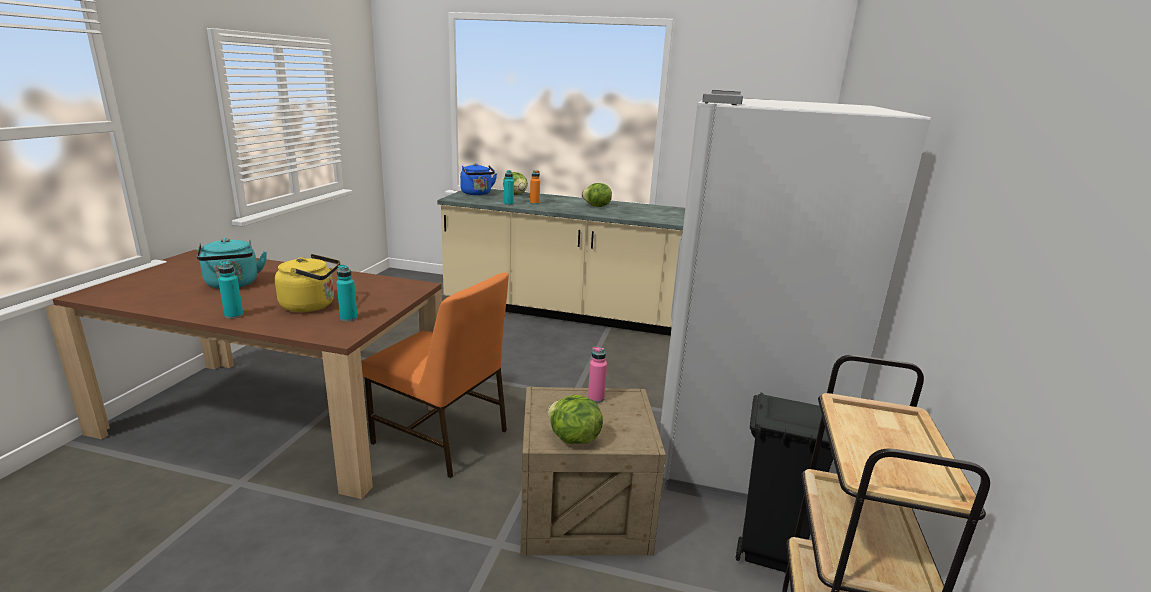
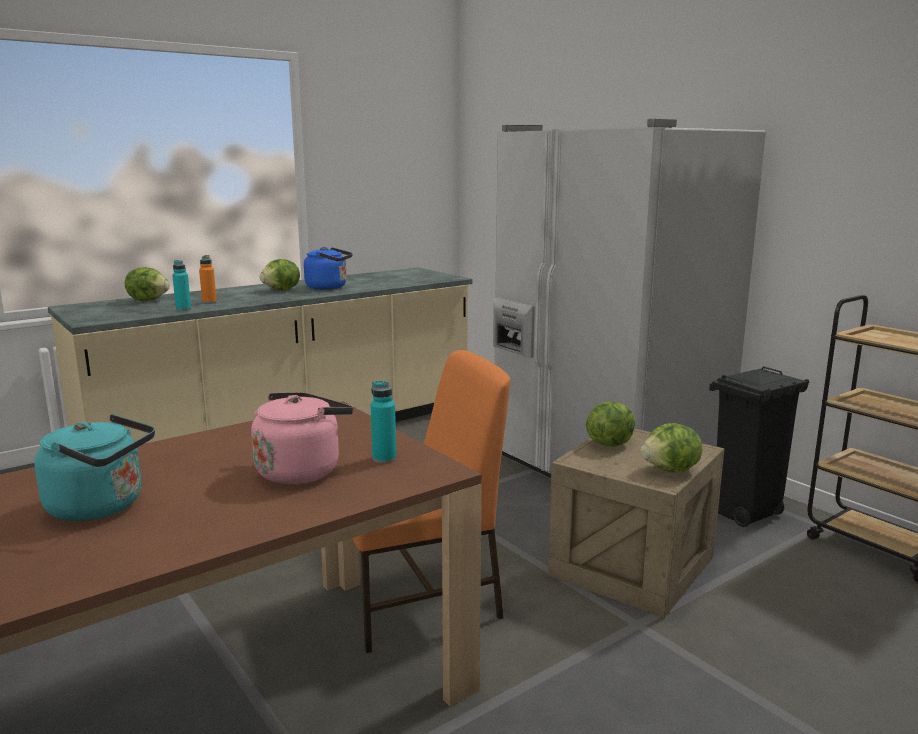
camera: 50 degrees left, 5 degrees down
turquoise bottle [218,261,243,319] -> none
yellow kettle [275,254,340,312] -> pink kettle [251,392,353,484]
blue kettle [460,163,497,195] -> blue kettle moved to [304,247,353,290]
pink bottle [588,346,607,403] -> lettuce [586,402,635,447]

